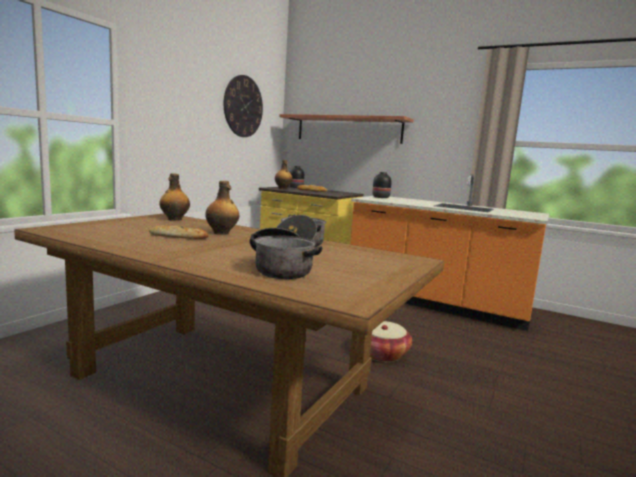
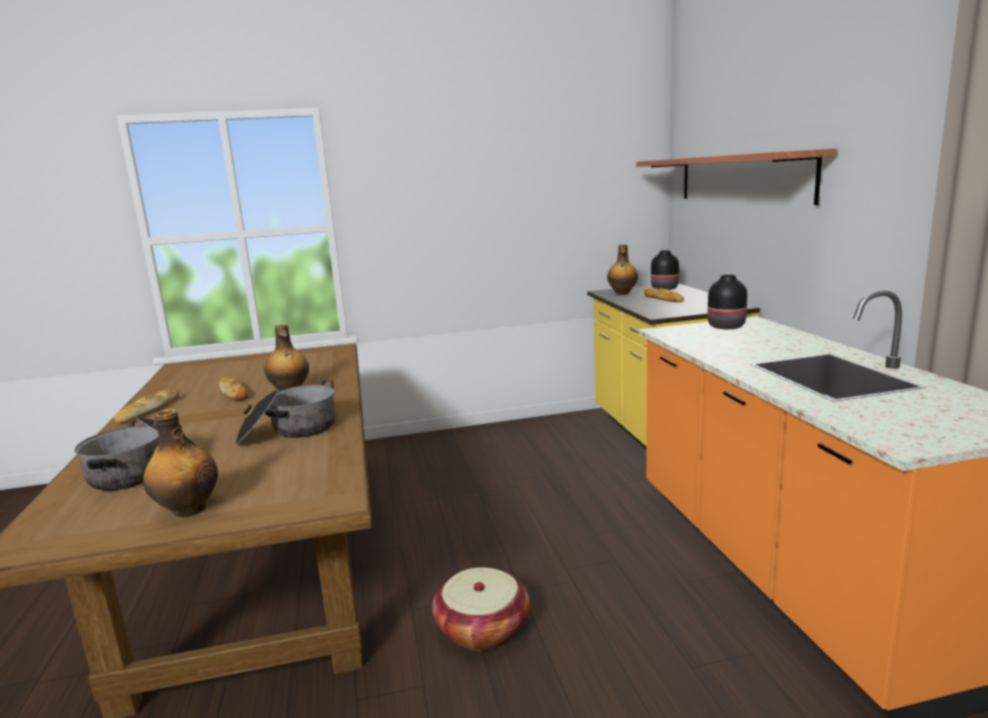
camera: 50 degrees right, 5 degrees up
bottle [159,173,190,221] -> bottle moved to [143,409,218,517]
wall clock [224,75,263,137] -> none
none -> bread [114,390,179,423]

